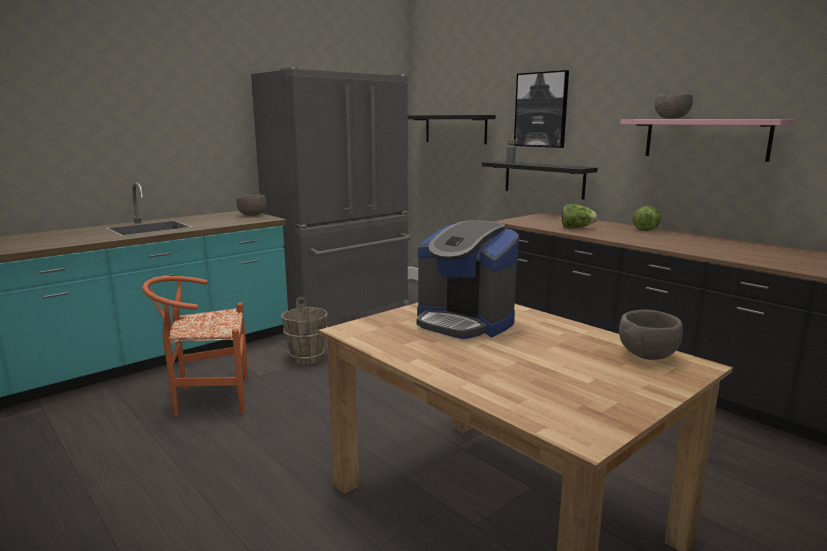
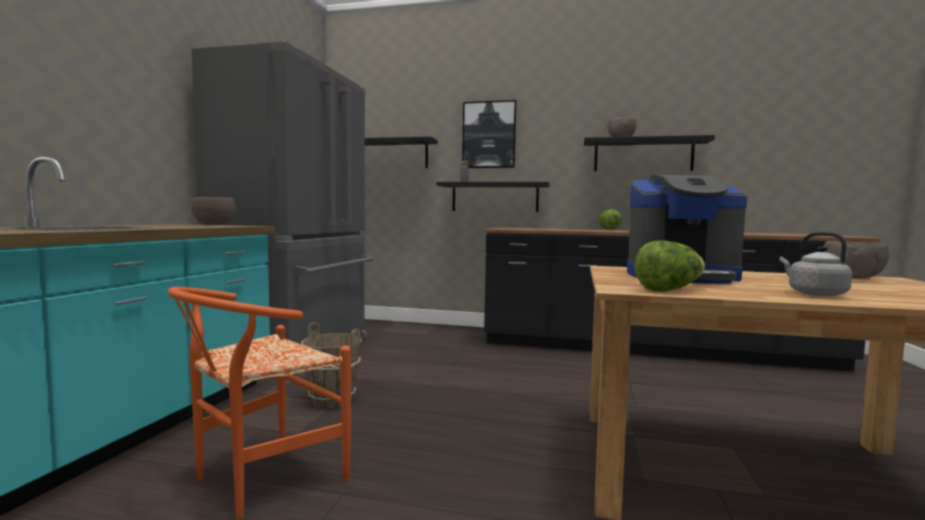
camera: 35 degrees left, 10 degrees down
lettuce [562,204,598,229] -> lettuce moved to [634,240,705,292]
pink shelf [620,119,794,162] -> black shelf [584,135,715,171]
none -> grey kettle [779,232,852,296]

